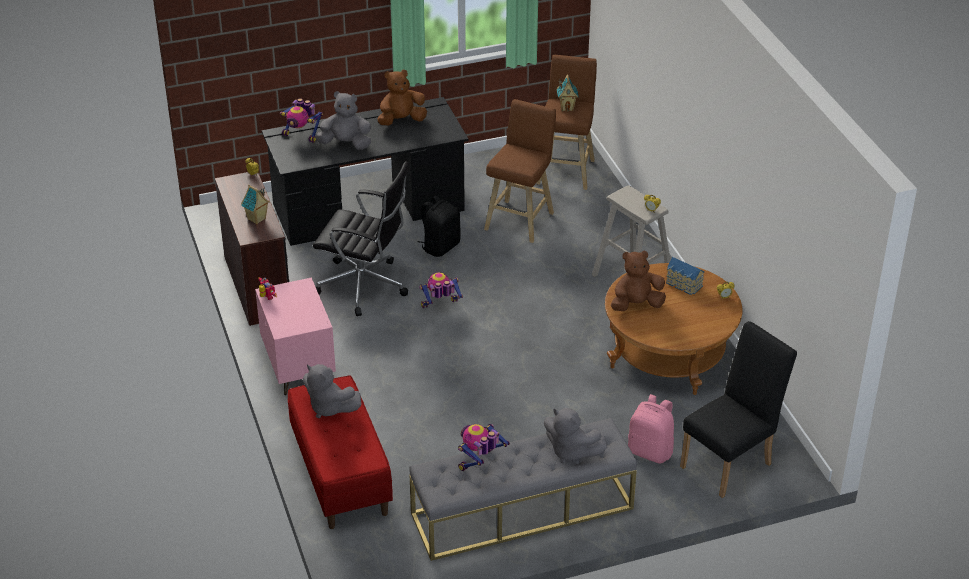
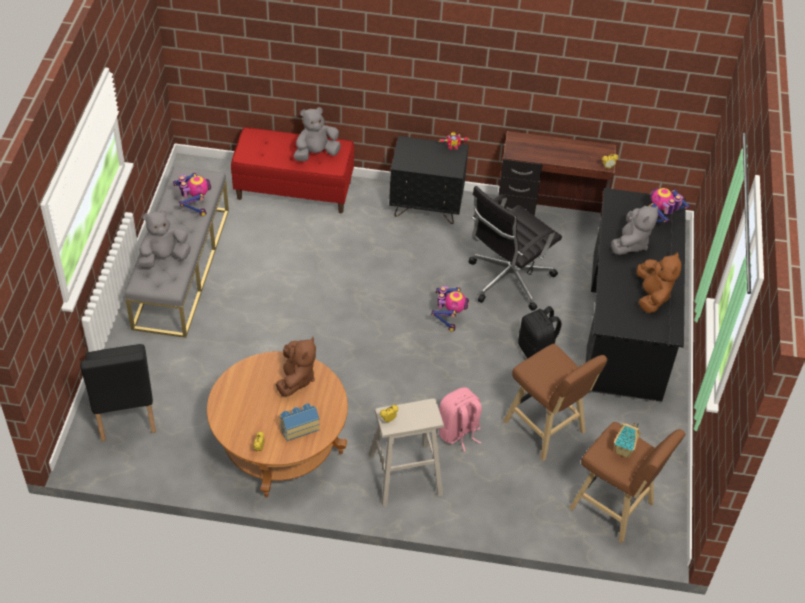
camera: 115 degrees right, 10 degrees up
toy house [241,185,270,224] -> none
pink nightstand [255,277,336,395] -> black nightstand [389,136,469,224]
pink backpack [628,394,674,464] -> pink backpack moved to [438,387,482,452]

